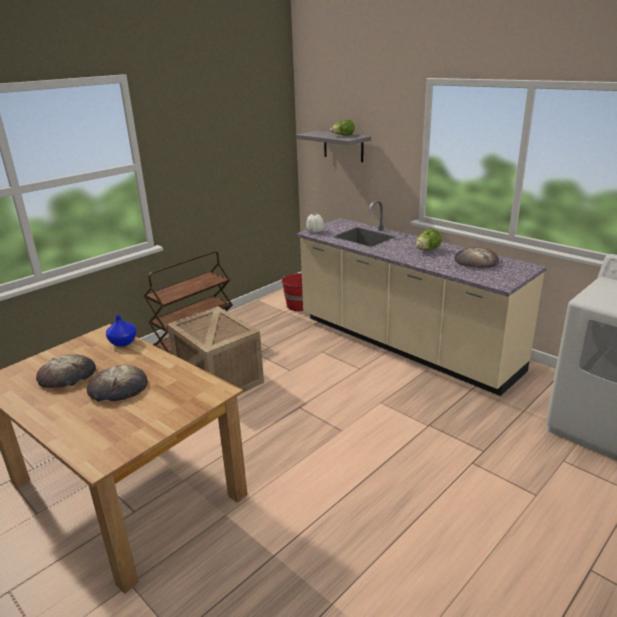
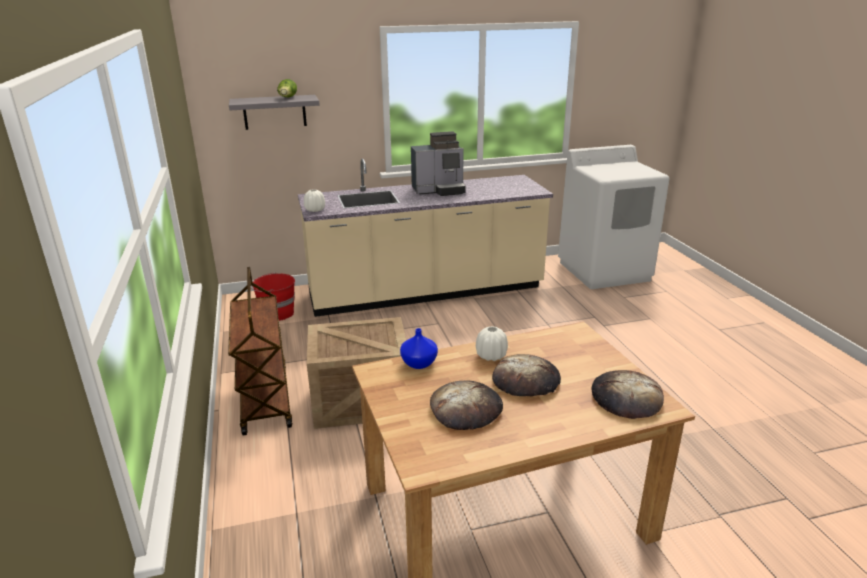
camera: 60 degrees left, 0 degrees up
lettuce [415,229,442,250] -> coffee machine [411,131,466,196]
bread [455,247,499,268] -> bread moved to [592,370,664,419]
none -> white vase [476,326,508,361]

